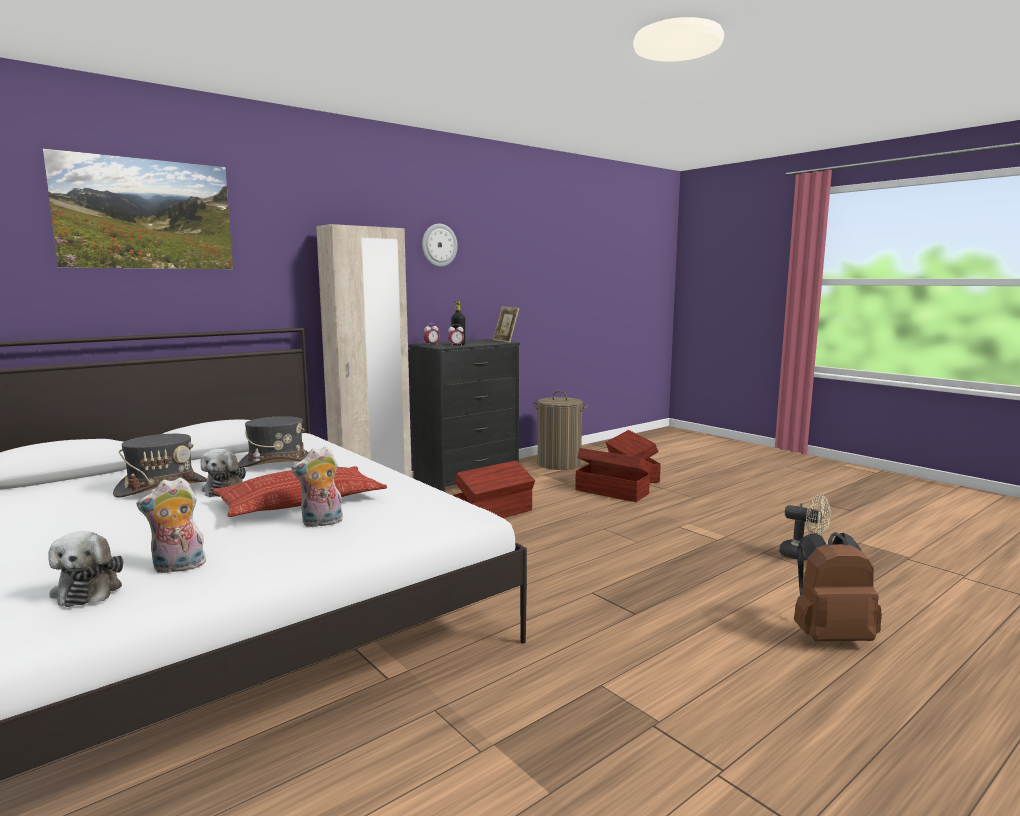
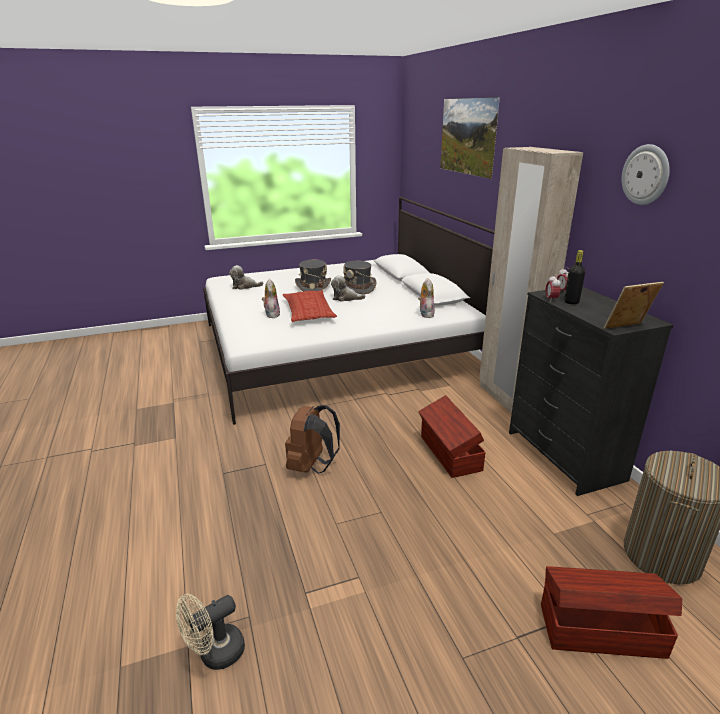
camera: 110 degrees right, 15 degrees up
plush toy [137,477,207,574] -> plush toy moved to [418,278,435,318]
grey hat [238,416,309,468] -> grey hat moved to [295,260,331,291]
brown storage box [575,448,652,502] -> none
brown backpack [794,532,882,642] -> brown backpack moved to [285,405,340,474]

